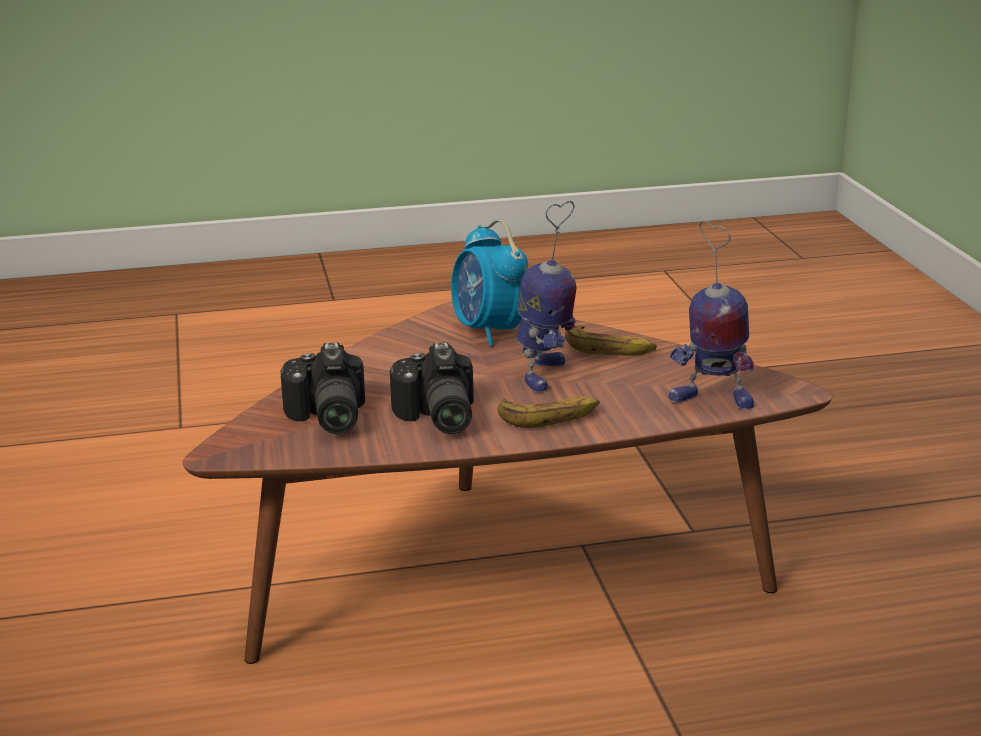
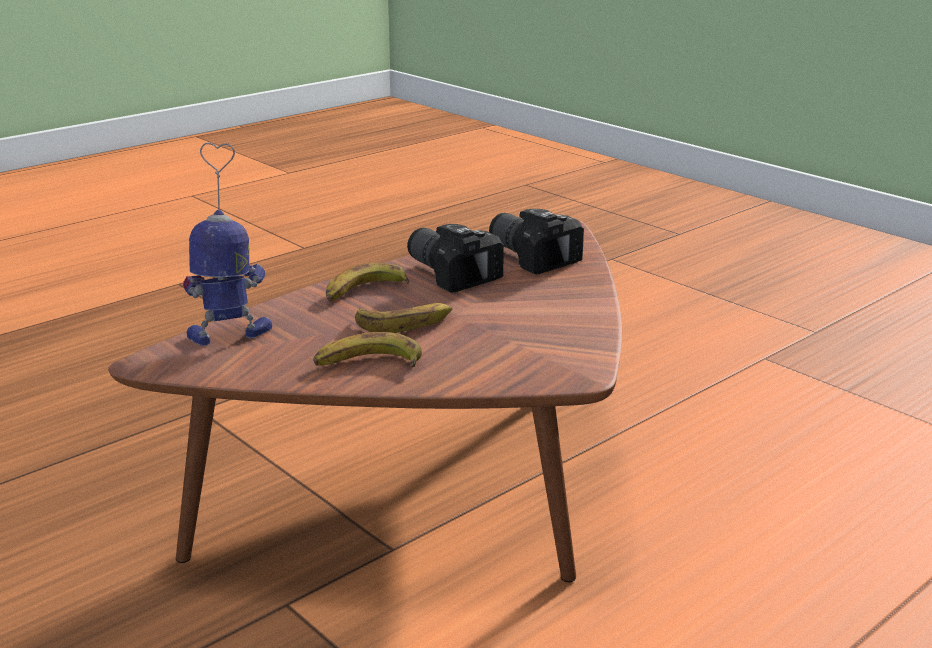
camera: 150 degrees right, 0 degrees up
alarm clock [451,219,528,346] -> none
toy robot [516,201,576,392] -> banana [355,303,452,333]

